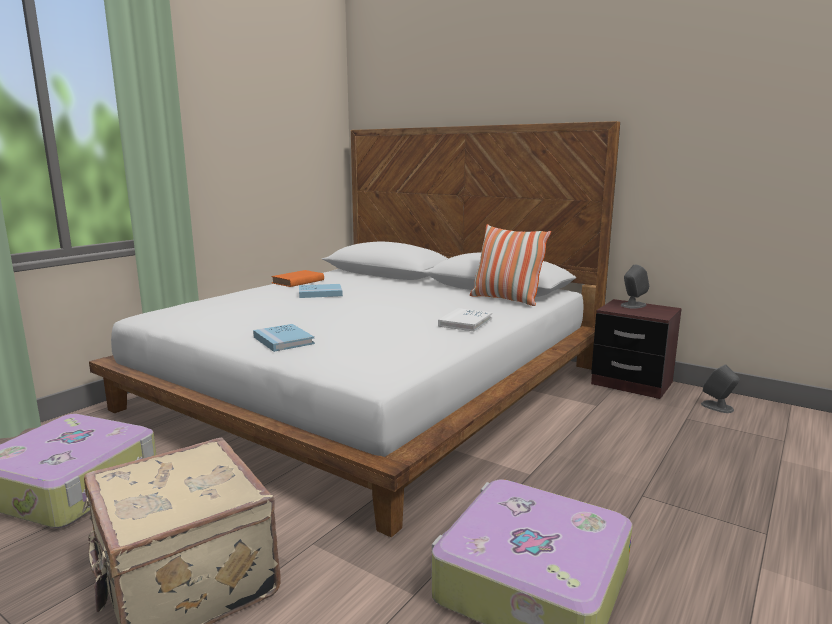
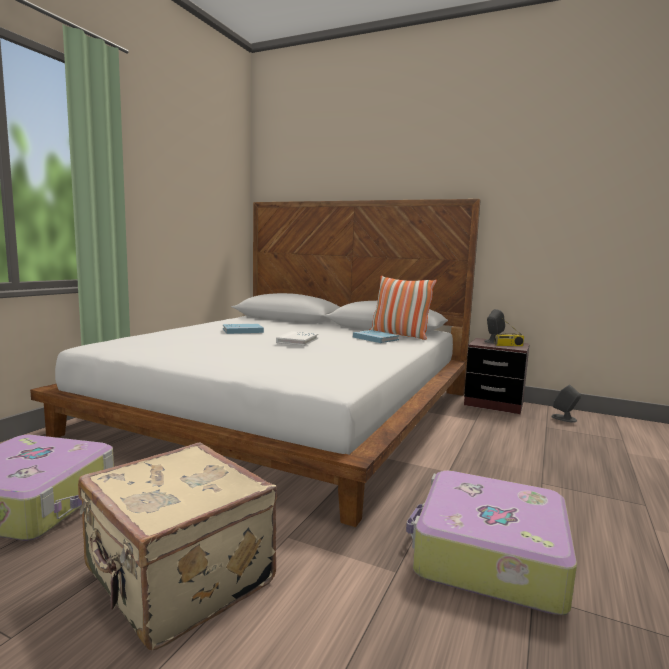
camera: 10 degrees left, 5 degrees down
blue book [253,324,315,352] -> blue book moved to [353,330,399,343]
orange book [272,270,324,287] -> none
white book [438,308,492,332] -> white book moved to [276,331,318,346]
none -> radio [495,318,524,346]

